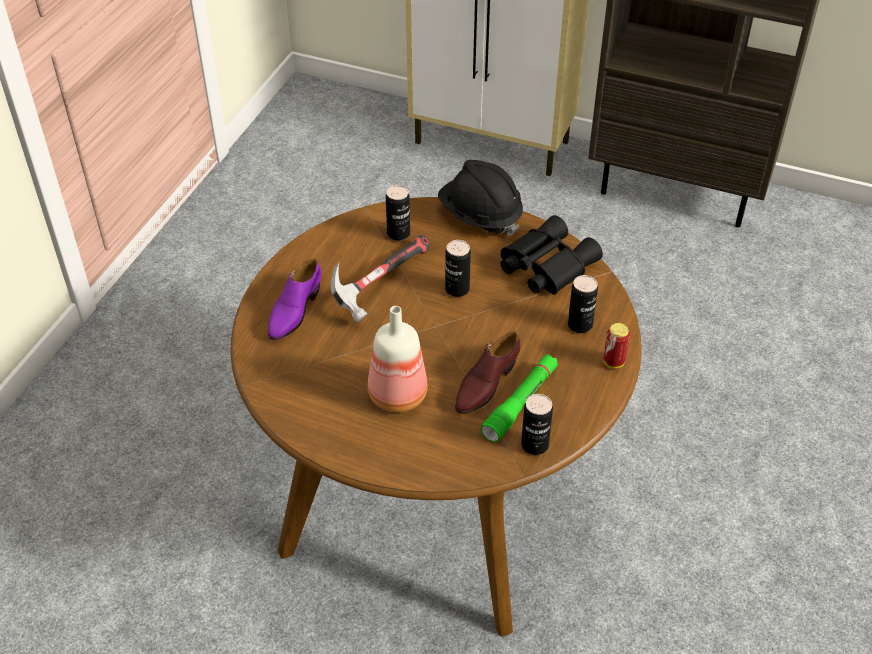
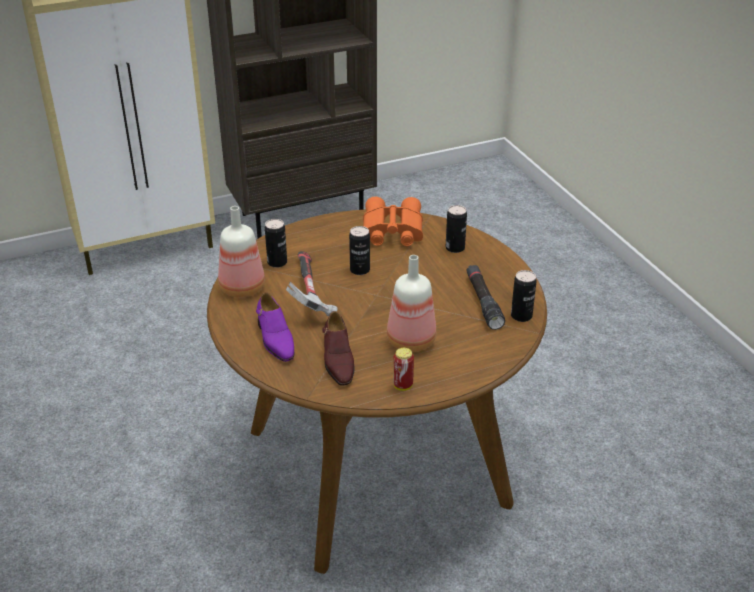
camera: 45 degrees left, 10 degrees down
black hard hat [438,160,523,236] -> none
brown shoe [455,332,520,414] -> brown shoe moved to [322,311,355,386]
green flashlight [480,354,558,442] -> black flashlight [466,265,505,330]
black binoculars [501,215,603,295] -> orange binoculars [363,197,423,246]
can [603,323,630,368] -> can moved to [393,348,414,391]
none -> bottle [218,206,265,298]

